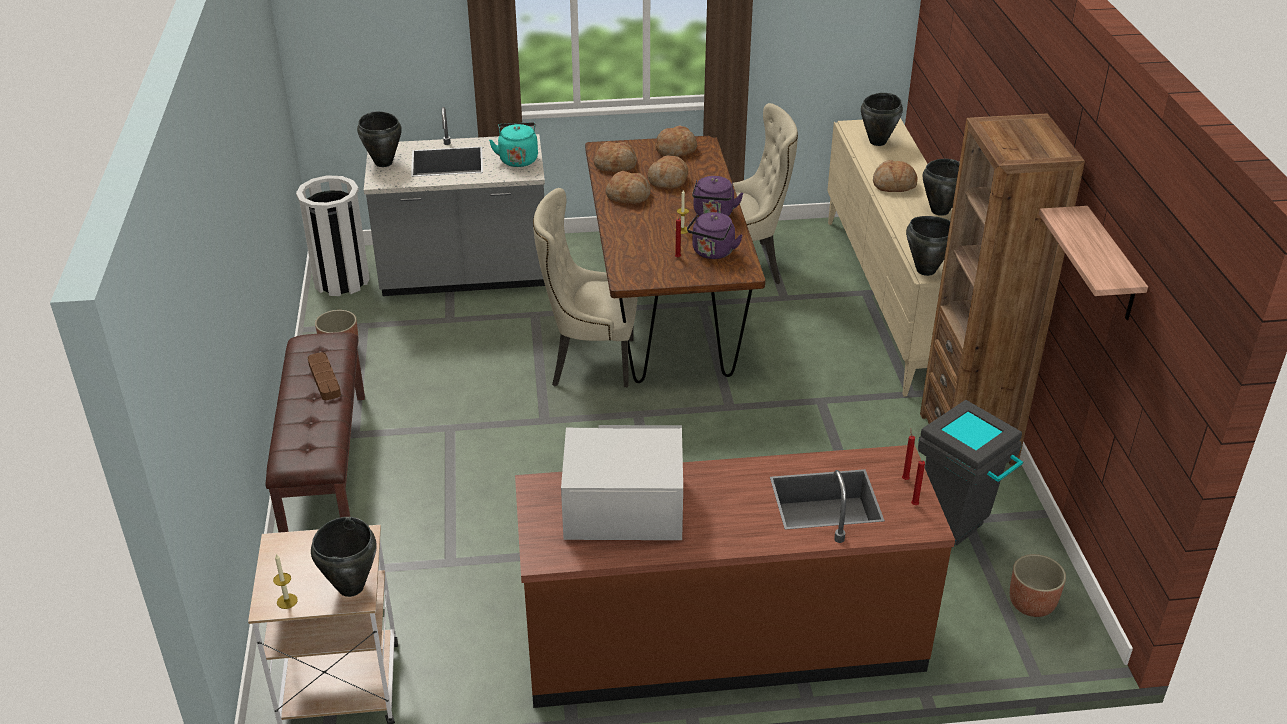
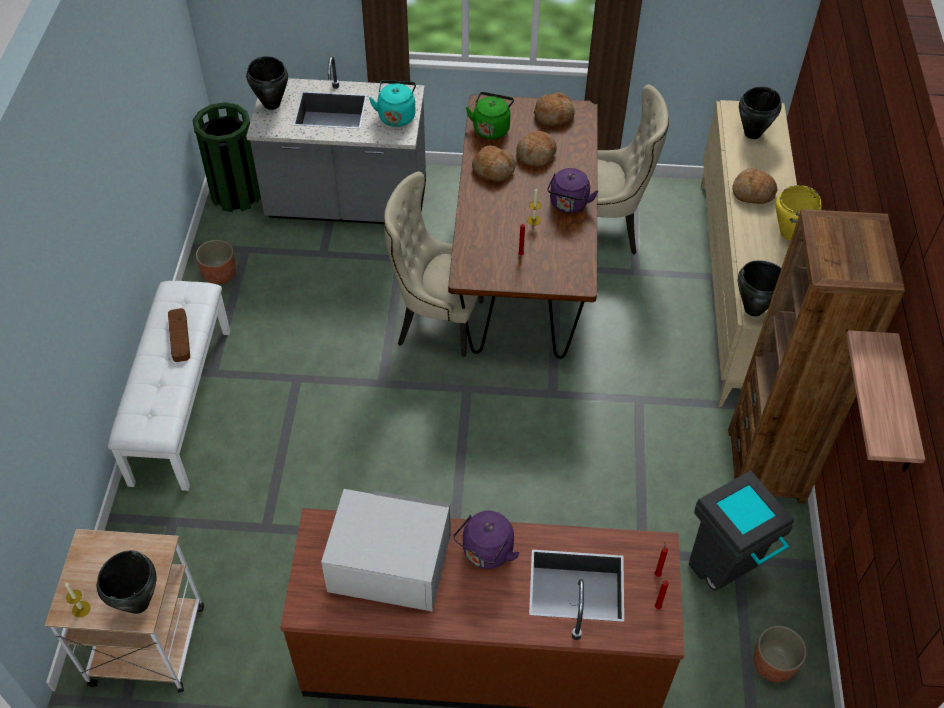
camera: 10 degrees right, 15 degrees up
brown bench [266,332,365,533] -> white bench [108,281,230,491]
white trash can [296,175,370,296] -> green trash can [192,102,261,212]
bread [594,142,637,172] -> green kettle [466,92,514,139]
purple kettle [687,212,743,259] -> purple kettle moved to [453,511,520,569]
black cooking pot [922,159,960,216] -> yellow cooking pot [776,185,822,240]

